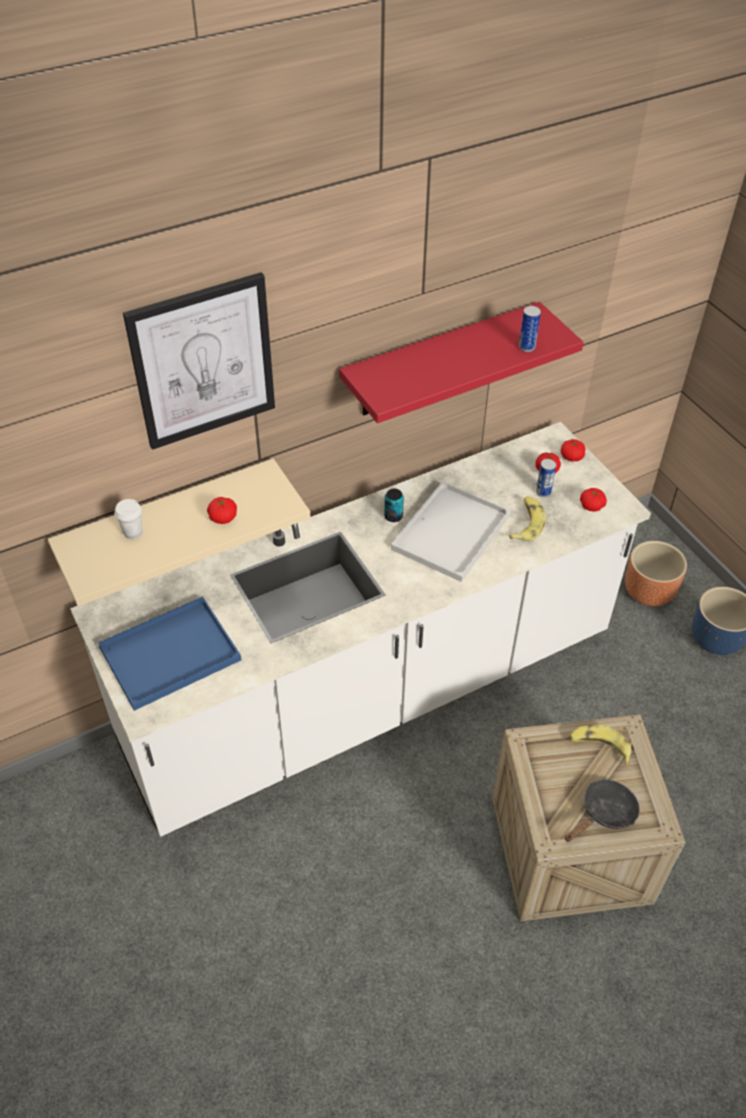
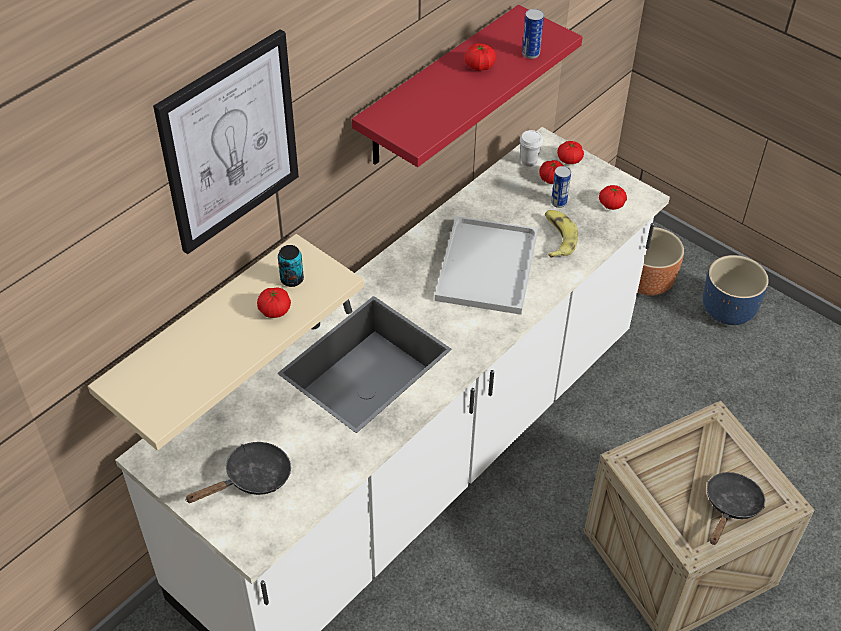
camera: 20 degrees left, 0 degrees up
blue tray [98,596,241,711] -> black frying pan [185,442,291,503]
white cup [115,499,142,539] -> white cup moved to [520,130,543,167]
can [384,489,404,522] -> can moved to [278,245,304,287]
banana [569,724,632,766] -> none
none -> tomato [465,43,496,71]

